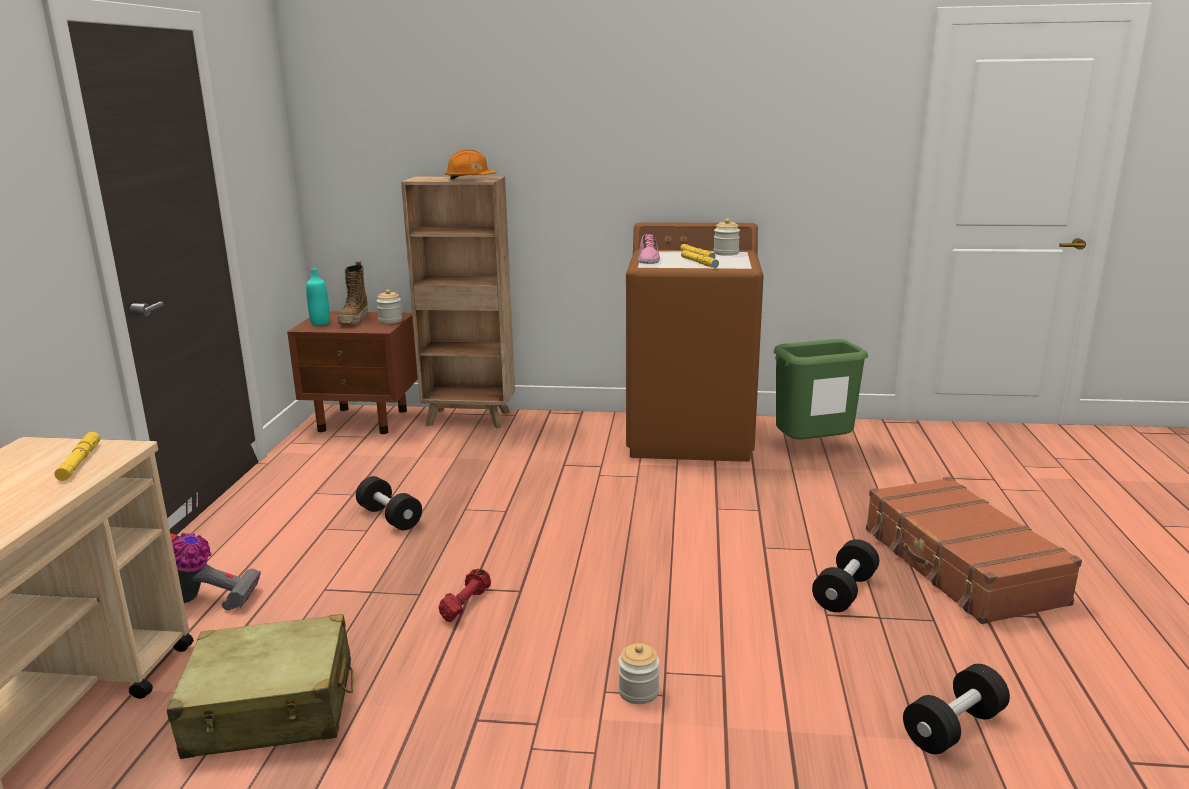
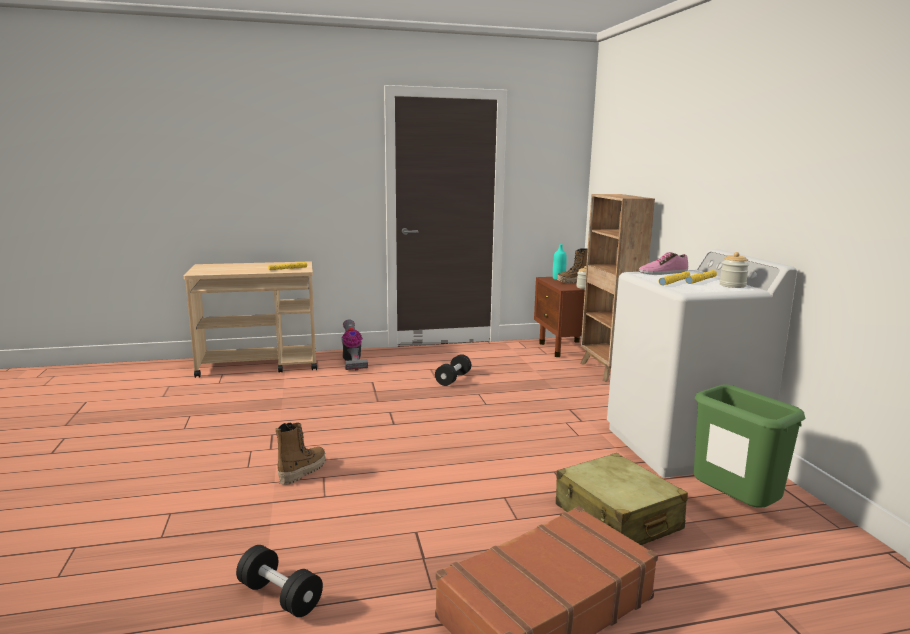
camera: 70 degrees right, 5 degrees down
beige suitcase [167,614,353,759] -> beige suitcase moved to [556,453,688,545]
red dumbbell [438,569,491,622] -> none
orange hard hat [445,149,497,180] -> none
jar [618,643,660,704] -> boot [275,422,325,485]
brown washing machine [626,222,764,462] -> white washing machine [607,249,797,477]
black dumbbell [812,539,879,612] -> none

